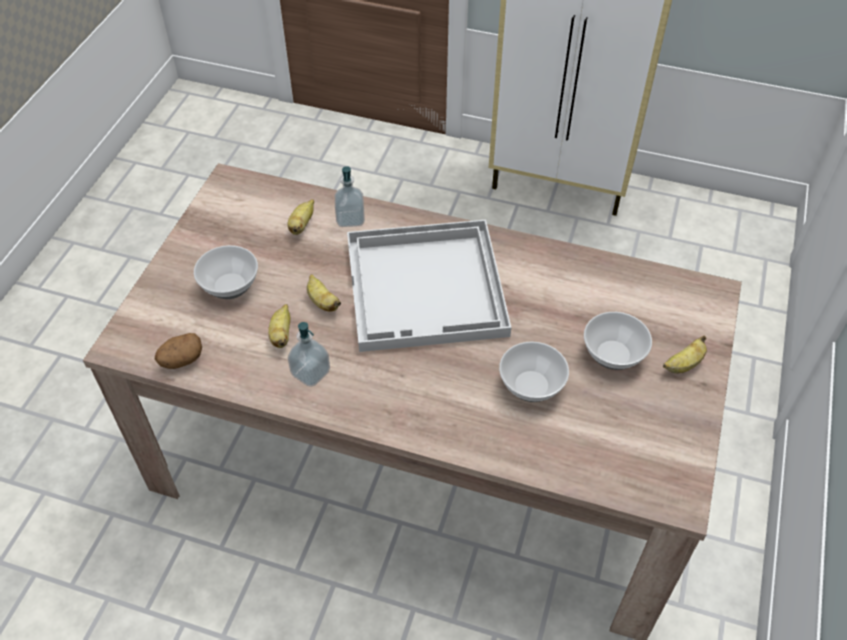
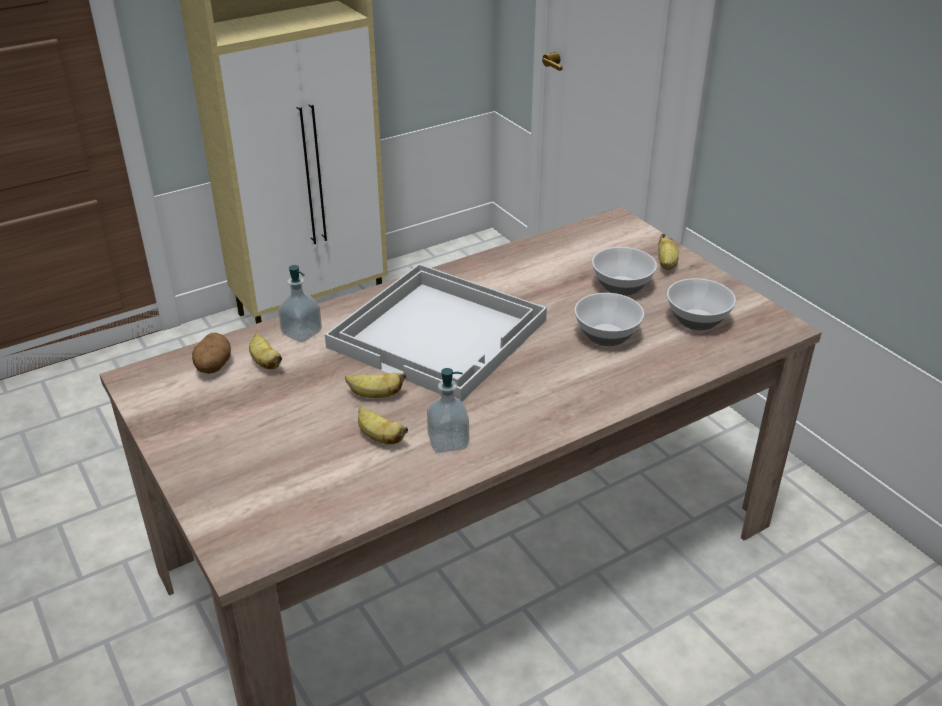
camera: 50 degrees left, 15 degrees down
potato [155,333,202,369] -> potato moved to [192,333,231,374]
bowl [194,245,258,299] -> bowl moved to [667,278,736,330]

